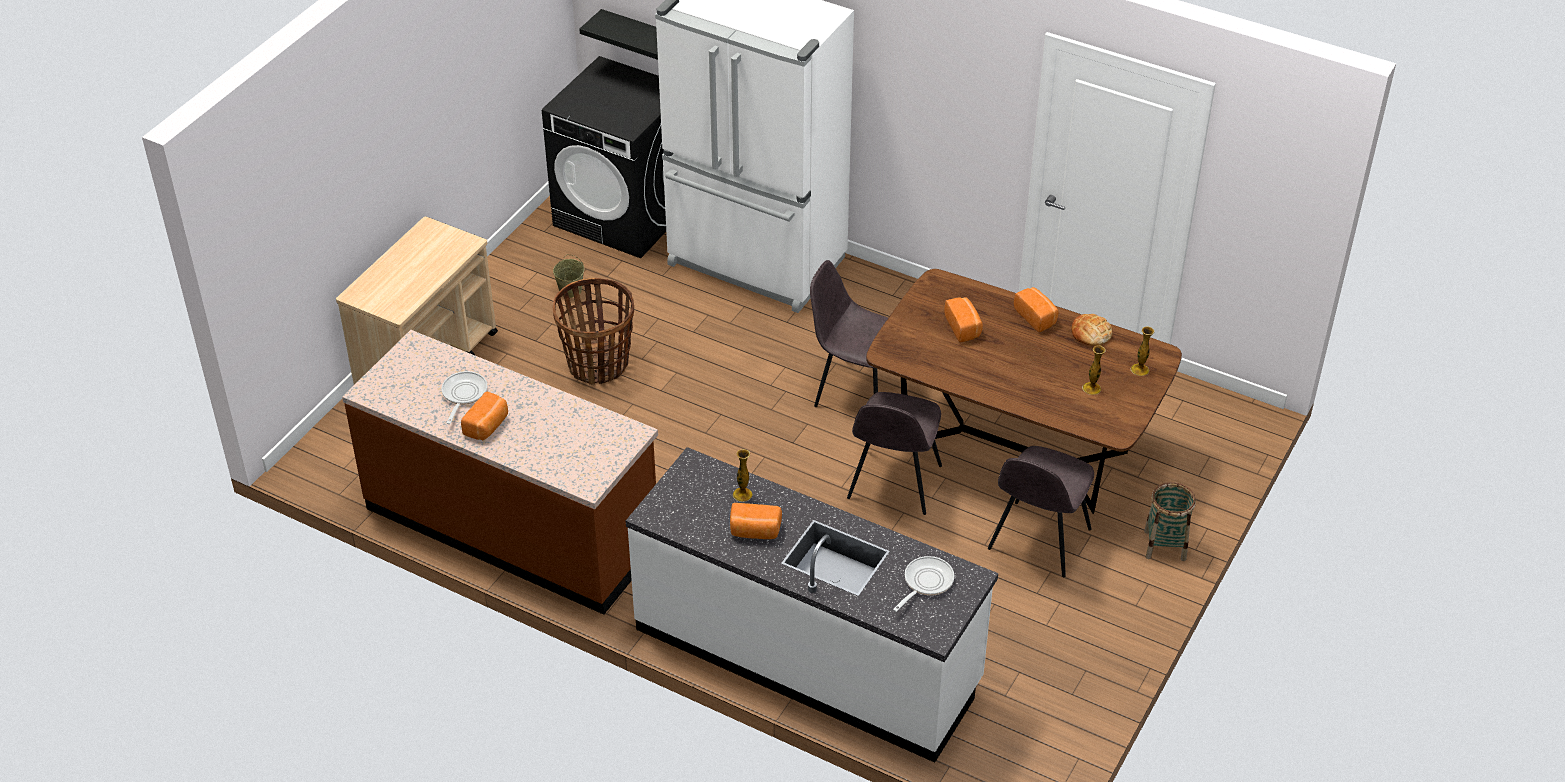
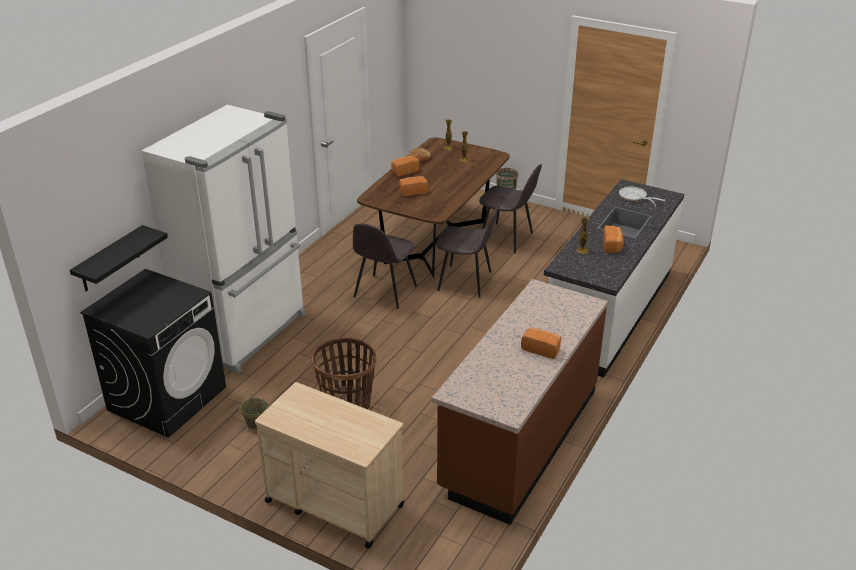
camera: 90 degrees left, 10 degrees down
frying pan [442,371,487,424] -> none

